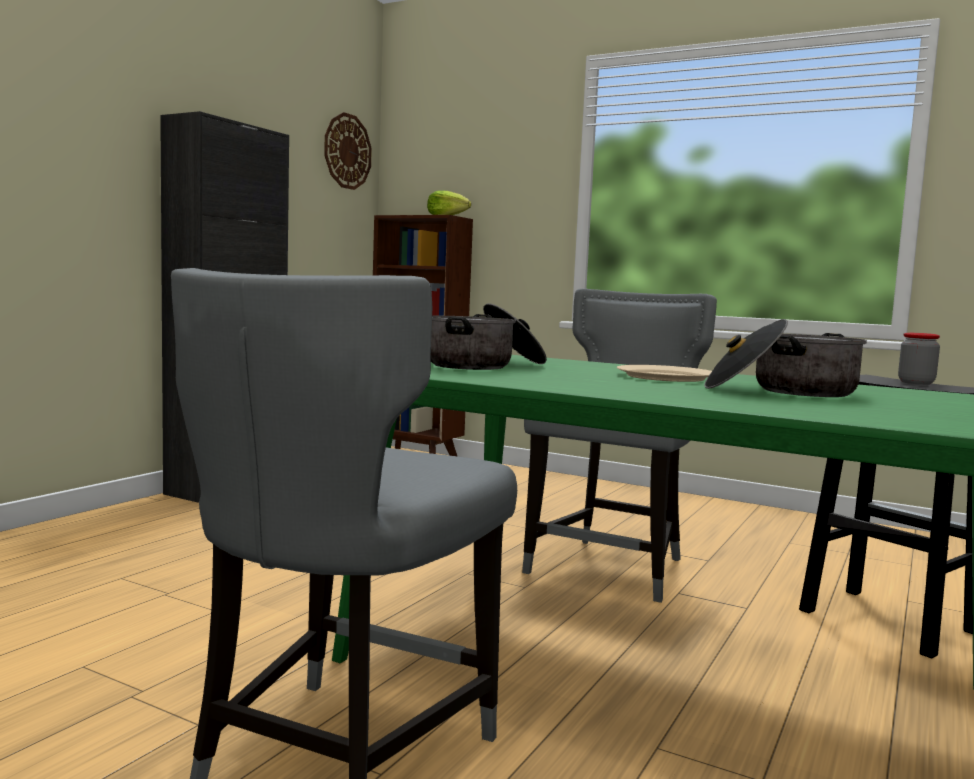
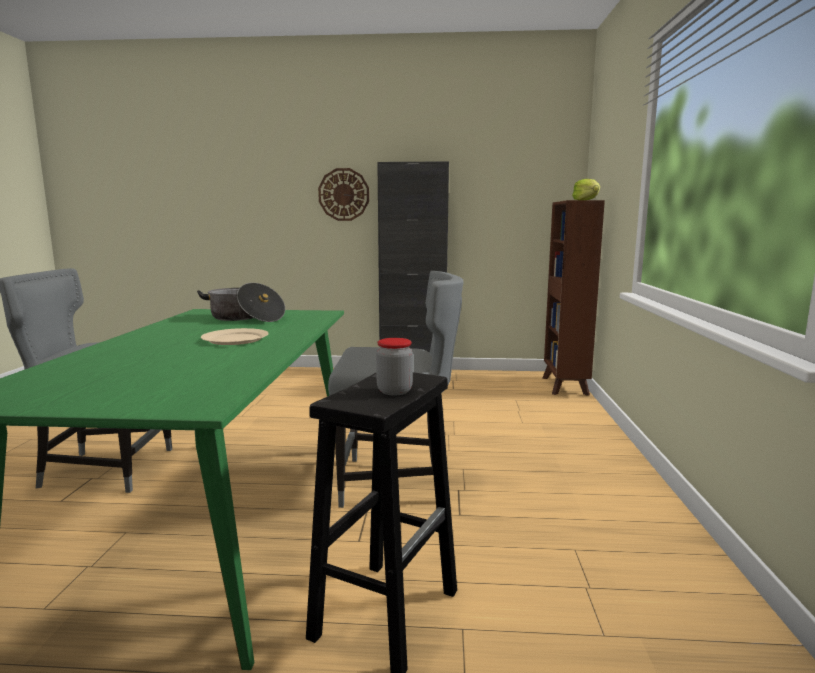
camera: 65 degrees right, 5 degrees up
wall clock [324,112,372,190] -> wall clock moved to [318,168,369,221]
cooking pot [704,319,867,397] -> none

